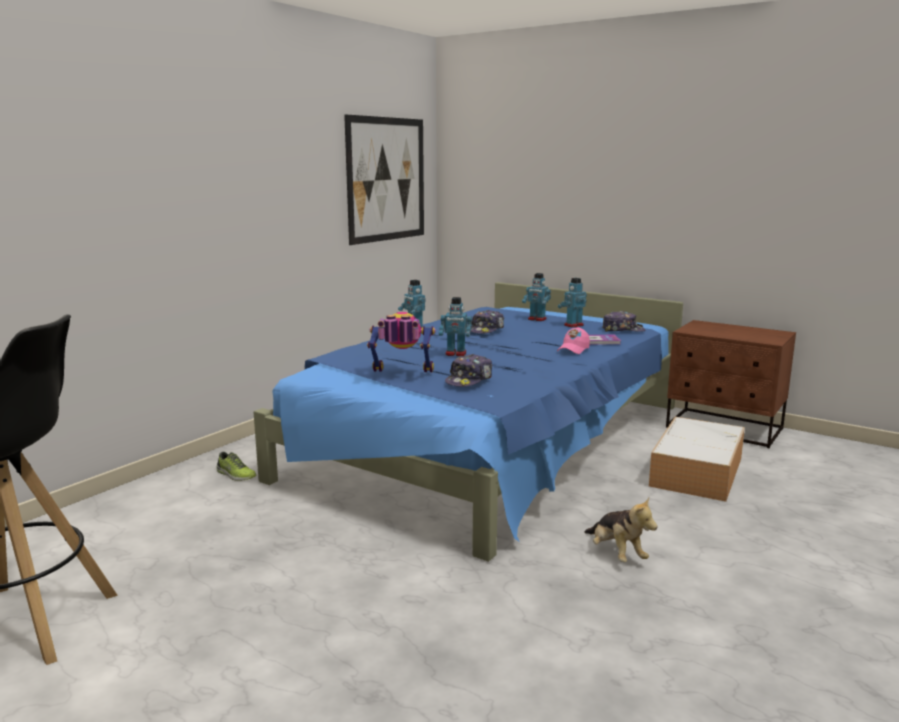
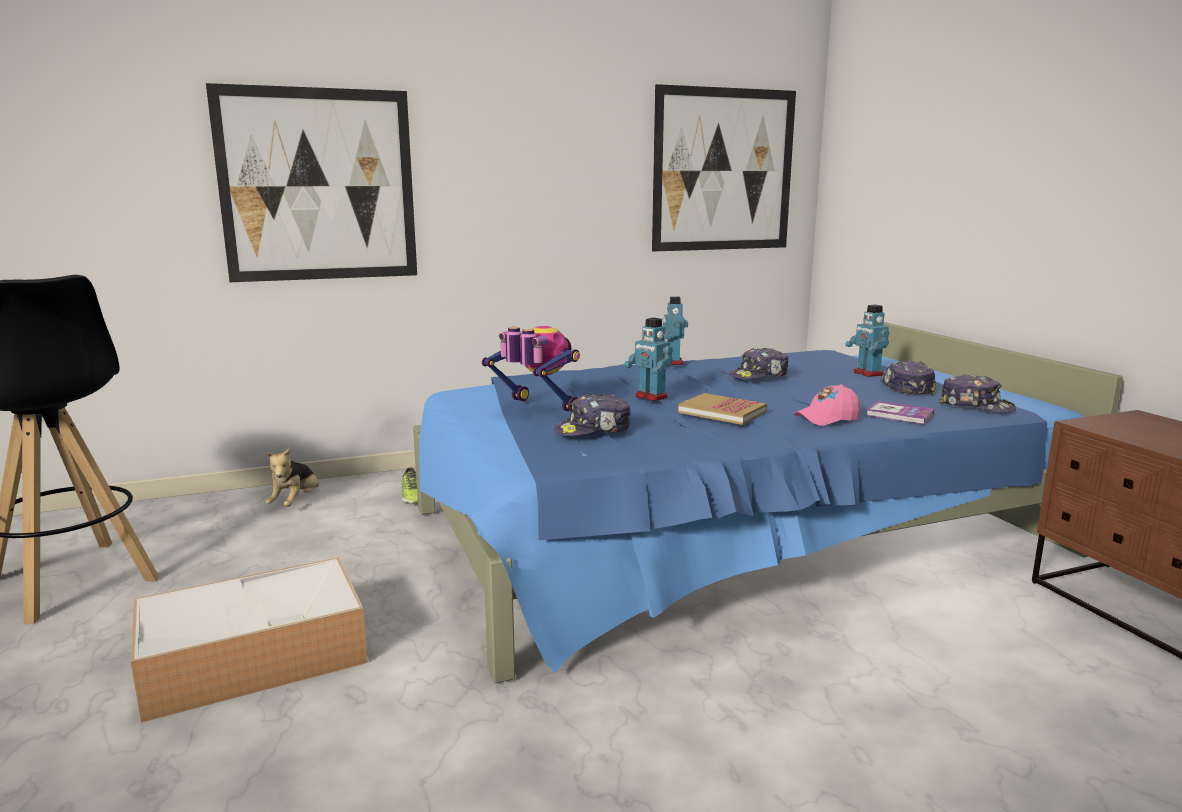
camera: 35 degrees right, 0 degrees up
toy robot [558,278,587,328] -> cap [880,360,936,395]
plush toy [584,498,658,562] -> plush toy moved to [266,448,319,507]
storage box [649,417,745,502] -> storage box moved to [131,558,368,723]
none -> picture [206,83,417,282]
none -> book [678,393,767,425]

